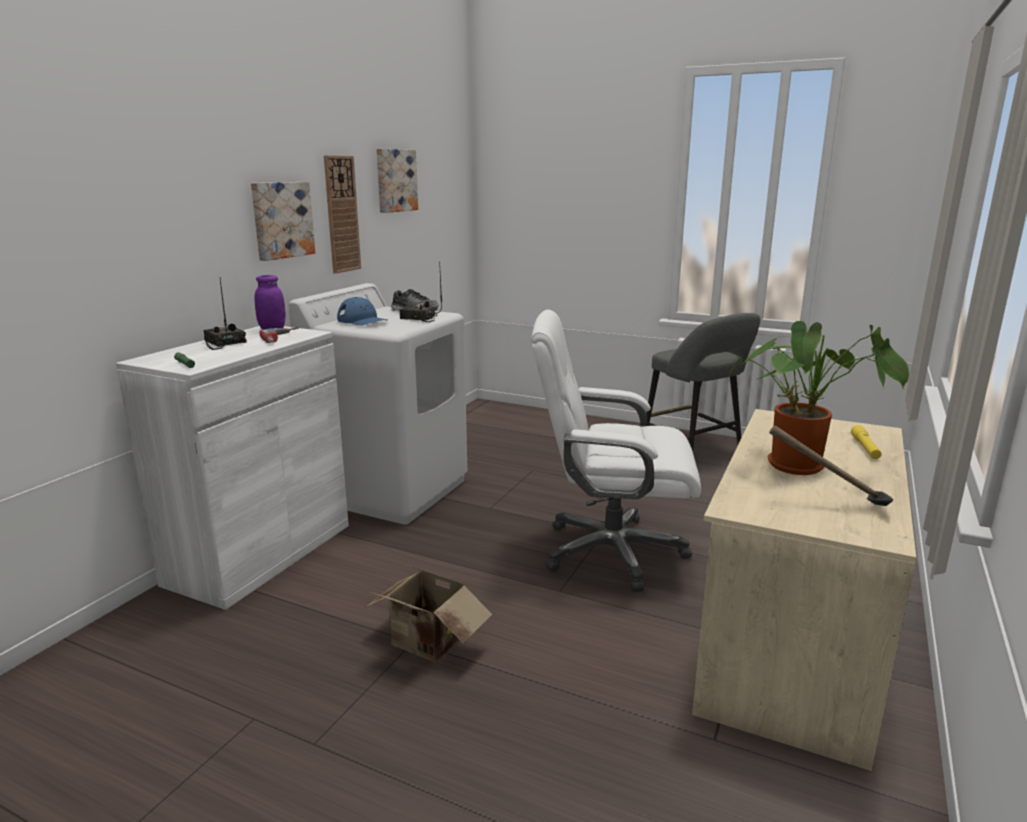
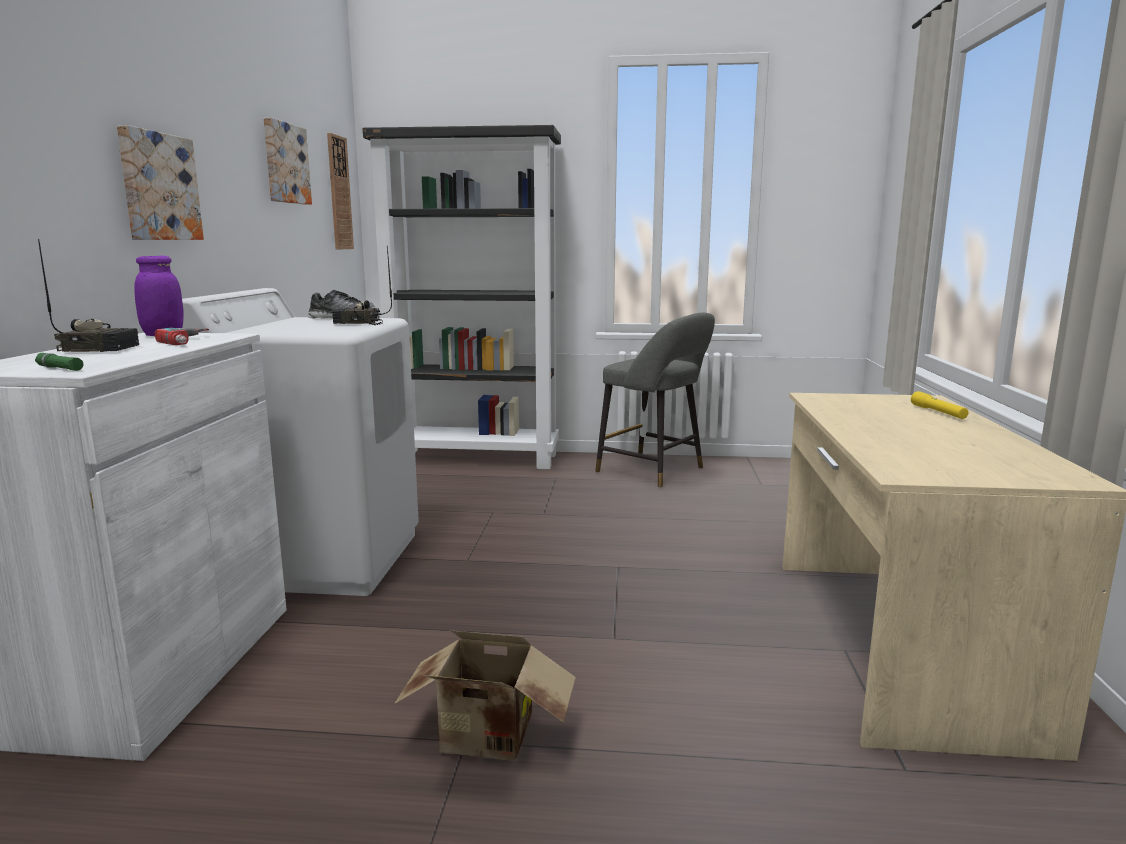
camera: 20 degrees left, 5 degrees down
radio [203,279,247,350] -> radio turned 150 degrees clockwise [38,239,139,352]
wall clock [324,155,361,274] -> wall clock moved to [327,133,354,250]
blue cap [337,297,387,326] -> none
white office chair [531,310,701,592] -> none
potted plant [728,321,909,475] -> none
hammer [769,426,893,506] -> none
none -> black bookcase [363,125,561,469]

